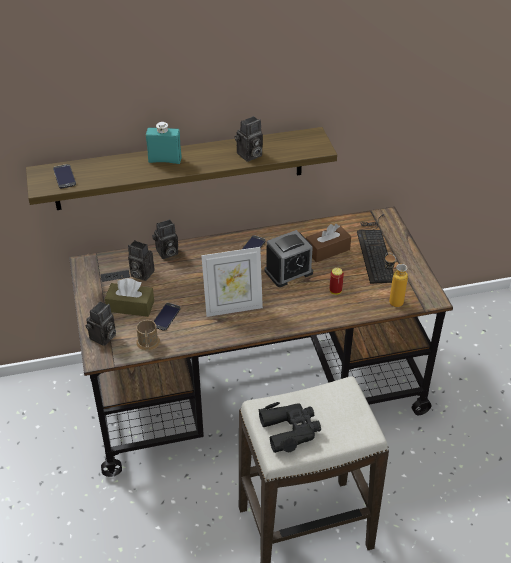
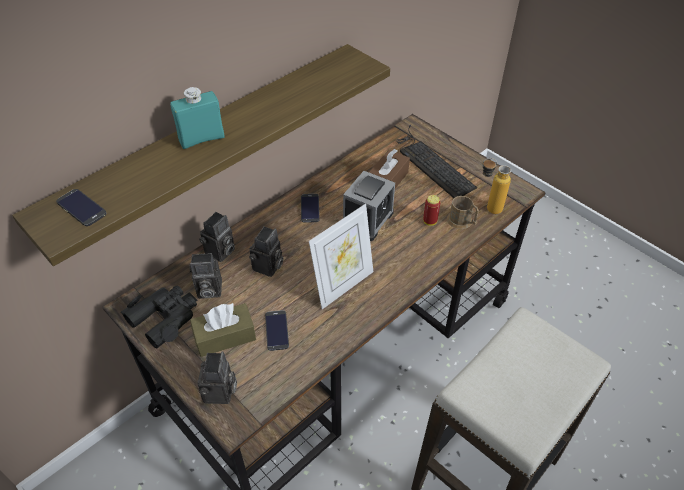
camera: 30 degrees left, 5 degrees up
brown mug [136,320,160,351] -> brown mug moved to [447,196,479,229]
camera [234,116,263,162] -> camera moved to [249,226,283,277]
black binoculars [258,402,321,453] -> black binoculars moved to [121,286,197,348]

